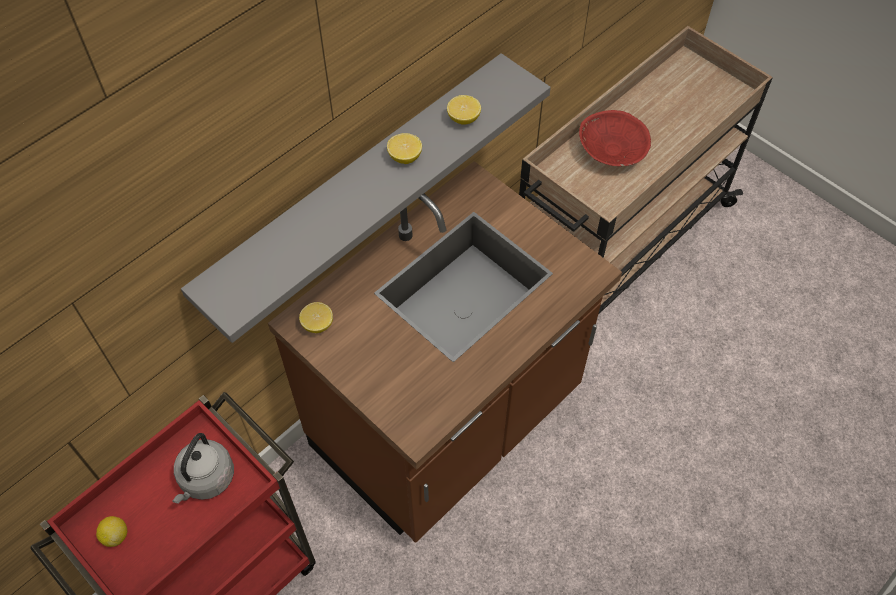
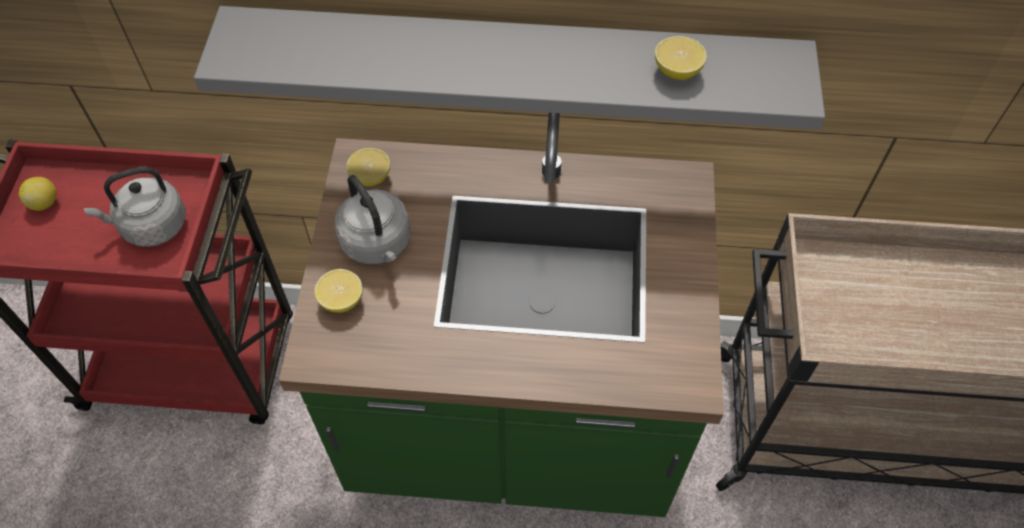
camera: 50 degrees right, 0 degrees up
brown counter [268,161,622,543] -> green counter [279,113,724,517]
lemon [387,133,422,164] -> lemon moved to [315,269,363,313]
red bowl [579,110,651,166] -> none
none -> grey kettle [335,175,411,264]

